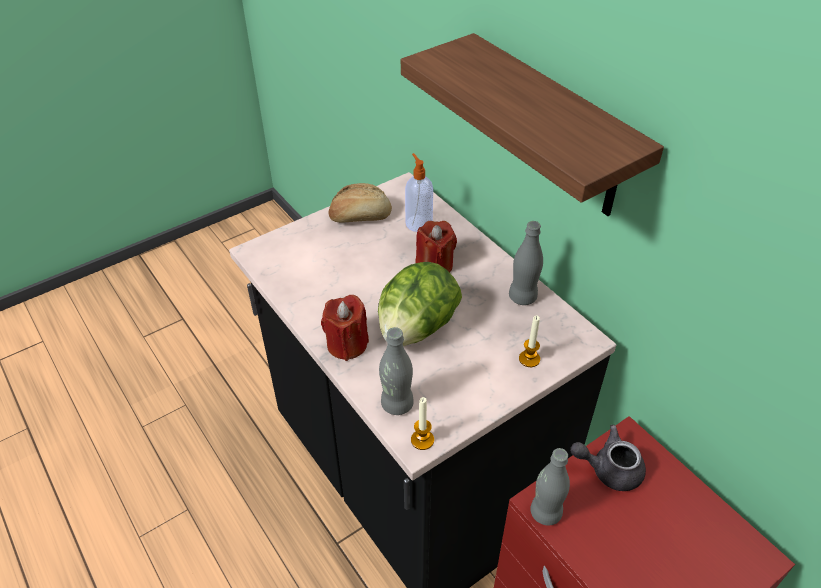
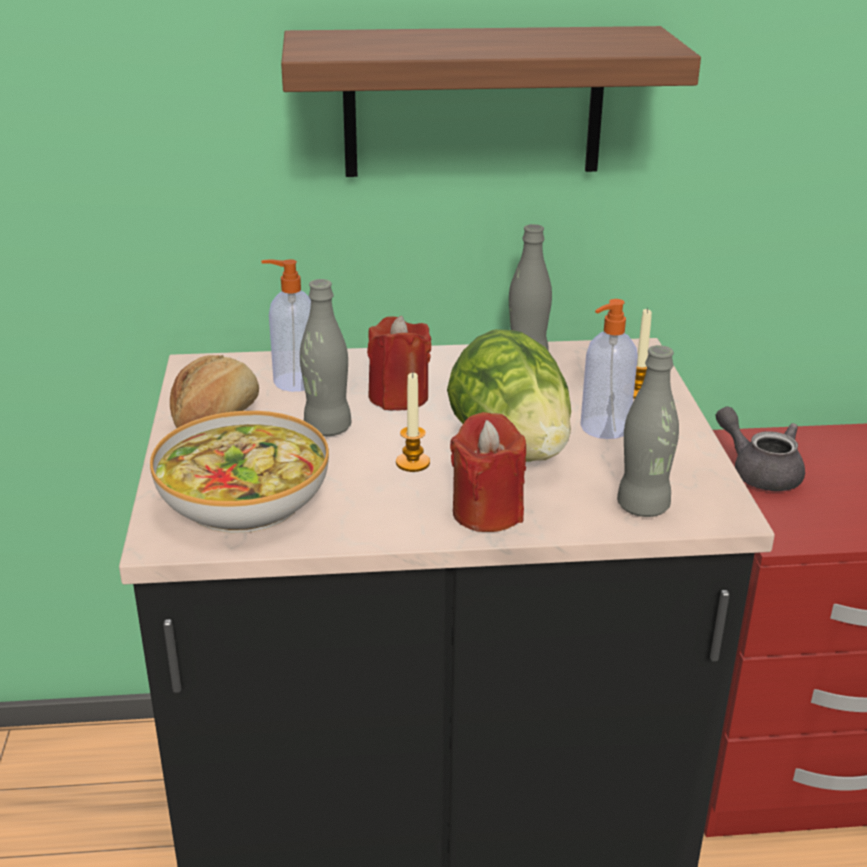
camera: 60 degrees left, 15 degrees down
candle [411,397,434,450] -> candle moved to [396,372,430,472]
grey bottle [530,448,570,526] -> grey bottle moved to [300,279,351,436]
grey teapot [570,425,646,491] -> grey teapot turned 105 degrees clockwise [716,406,805,491]
none -> bowl [150,411,329,533]
none -> soap dispenser [580,299,638,439]

